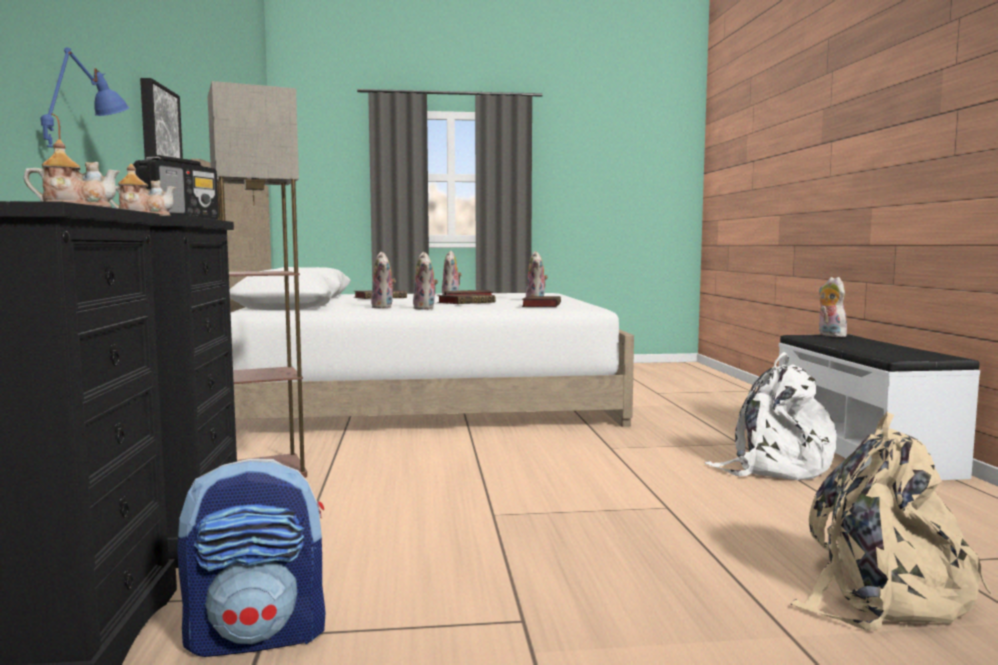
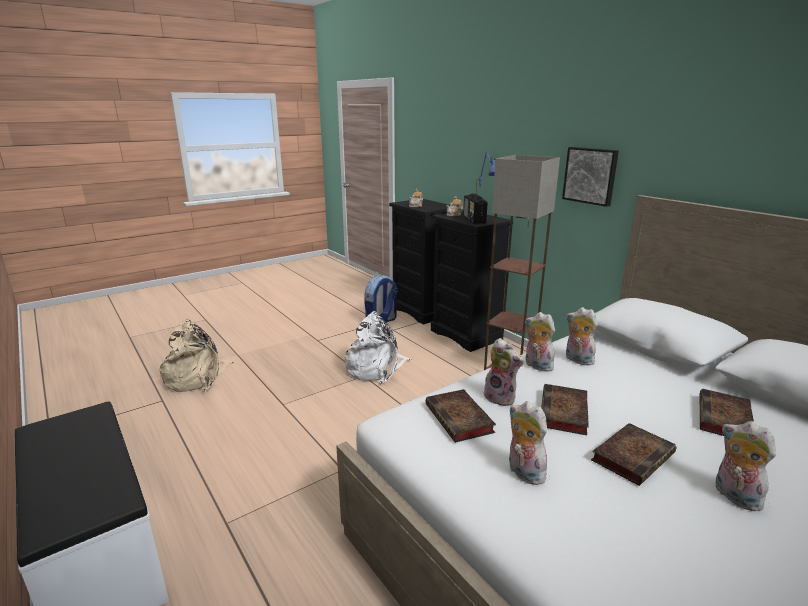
camera: 150 degrees right, 15 degrees up
white backpack [705,352,837,480] -> white backpack moved to [344,311,411,384]
plush toy [819,277,847,337] -> plush toy moved to [484,338,524,406]

